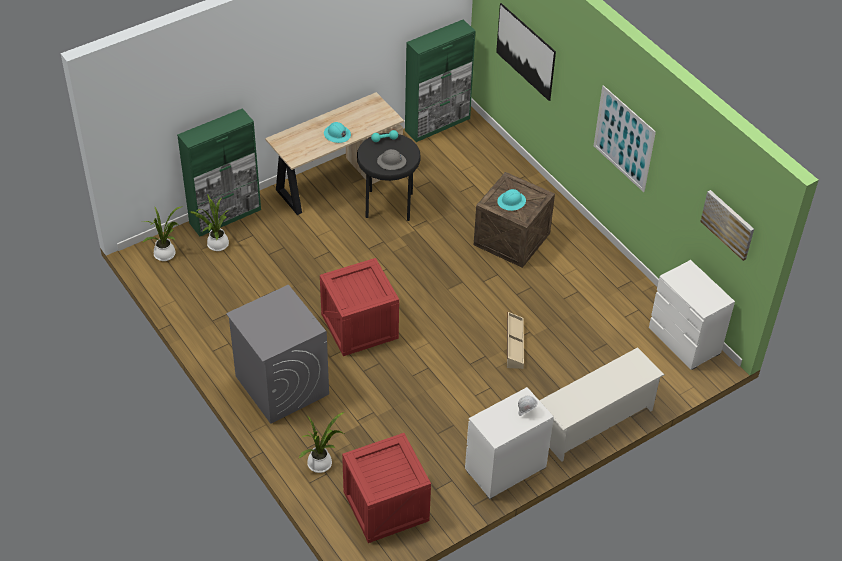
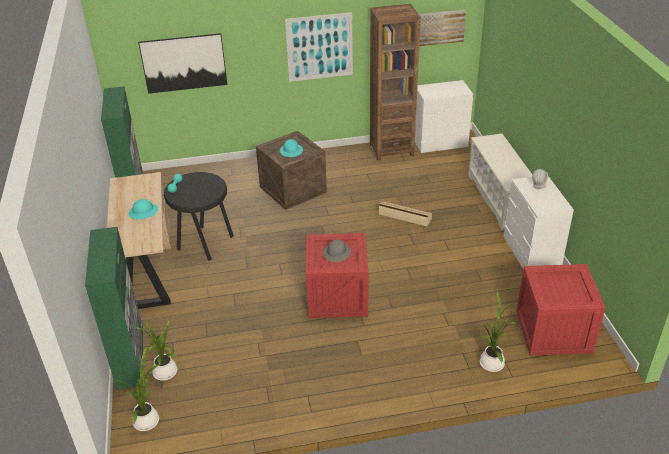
camera: 65 degrees left, 10 degrees down
grey washing machine [226,285,329,424] -> none
grey hard hat [377,149,406,170] -> grey hard hat moved to [323,239,351,262]
none -> brown bookcase [370,4,421,161]

